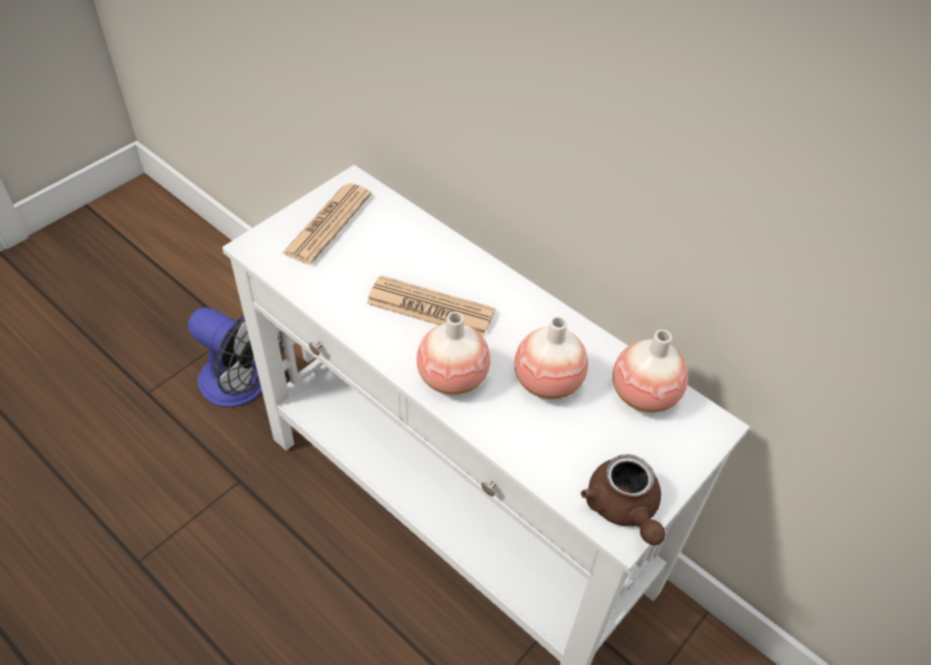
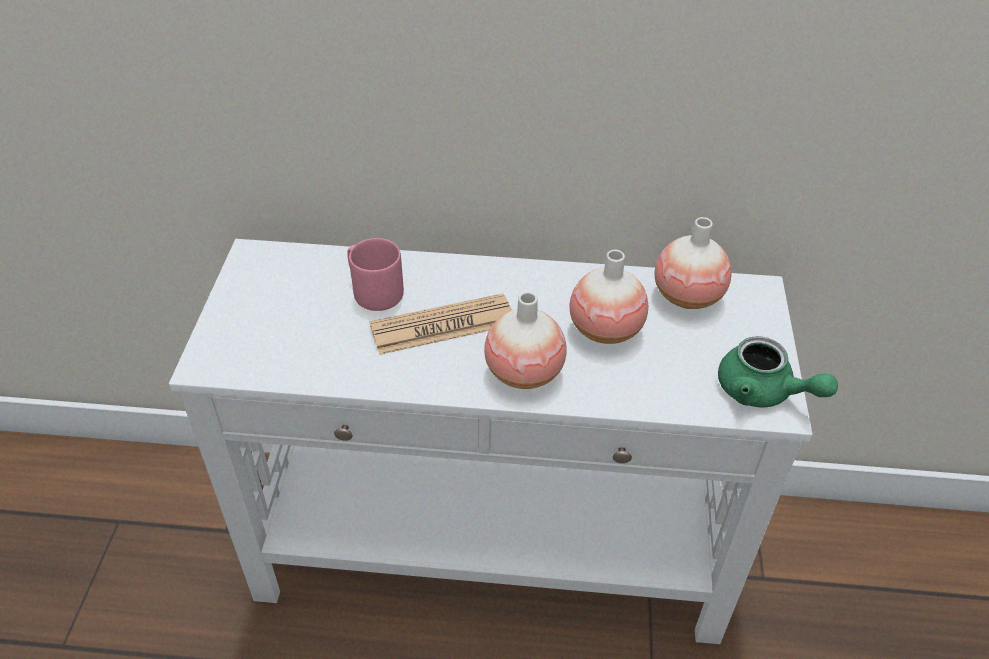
camera: 35 degrees left, 5 degrees down
fan [188,307,284,407] -> none
newspaper [282,183,372,264] -> none
brown teapot [581,455,666,545] -> green teapot [718,336,838,408]
none -> pink mug [347,238,404,311]

